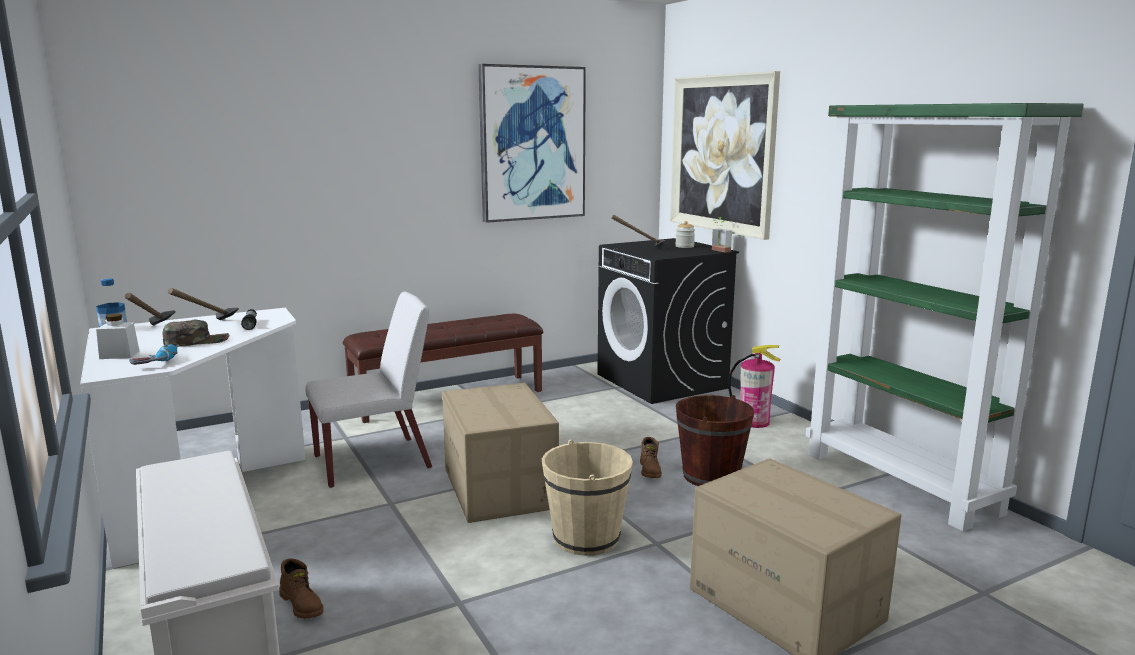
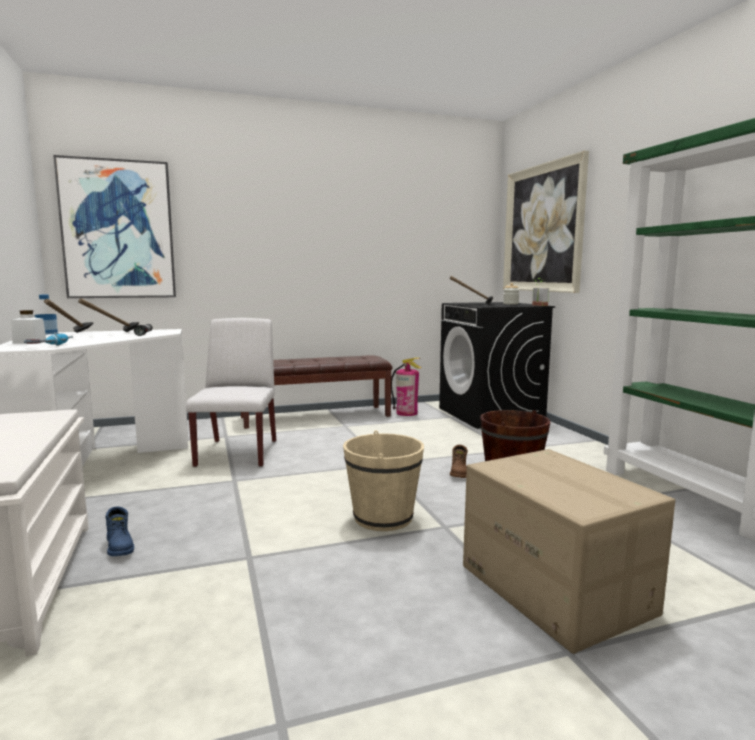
camera: 10 degrees right, 5 degrees down
green cap [163,320,229,347] -> none
brown boot [280,559,324,619] -> blue boot [105,506,134,556]
white chair [305,291,432,488] -> white chair turned 75 degrees counterclockwise [186,318,276,467]
cardboard box [442,383,559,523] -> none
picture [478,64,586,223] -> picture moved to [53,155,176,298]
fire extinguisher [728,345,781,428] -> fire extinguisher moved to [391,358,422,416]

